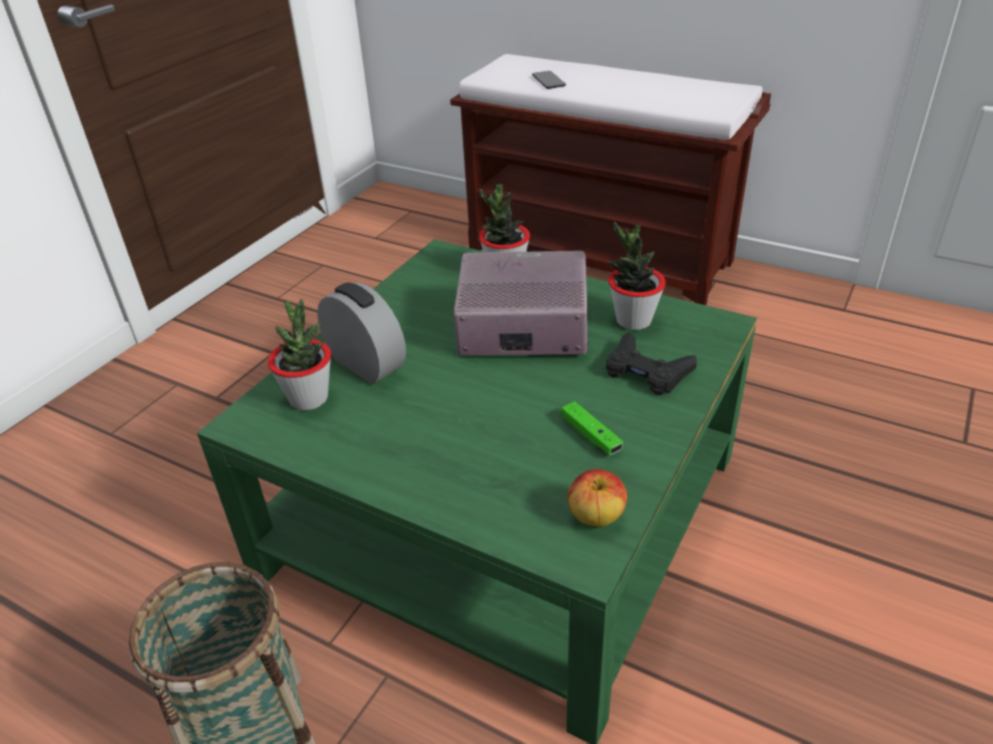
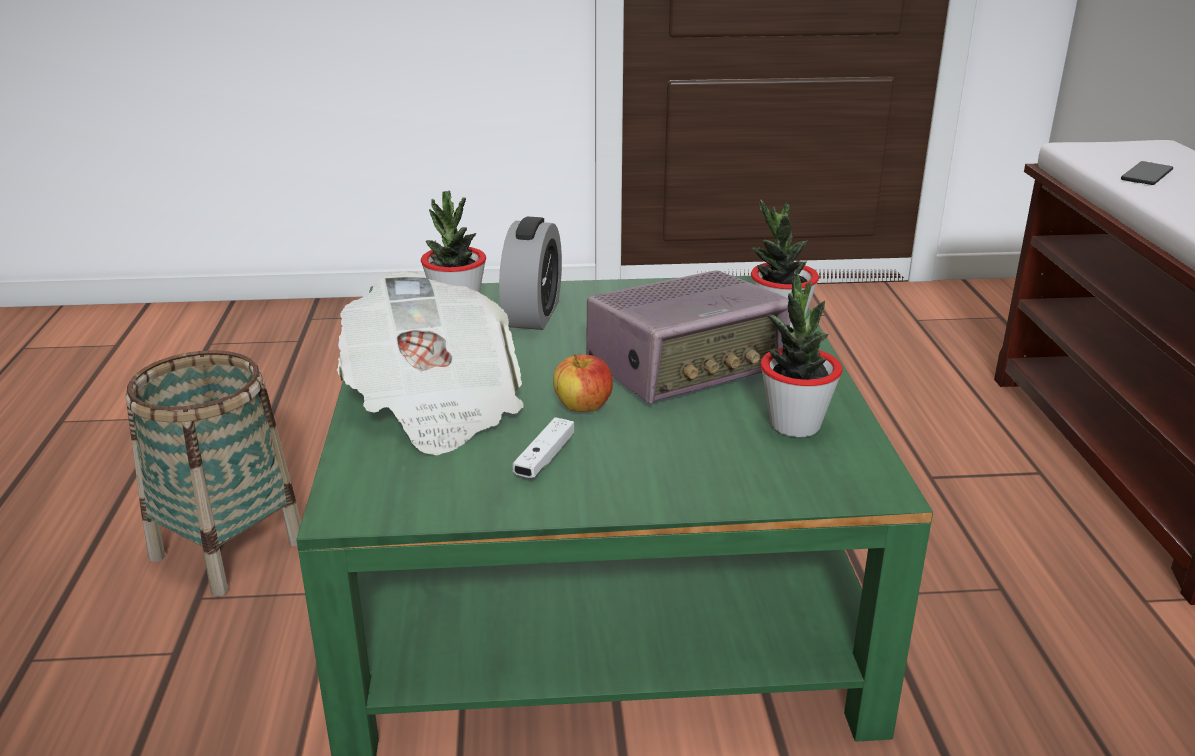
camera: 55 degrees right, 10 degrees down
radio [453,251,589,356] -> radio turned 90 degrees clockwise [586,270,791,403]
green game controller [561,401,623,455] -> white game controller [513,417,574,478]
apple [568,469,627,527] -> apple moved to [553,354,613,412]
black game controller [606,332,697,395] -> none
none -> newspaper [337,272,524,455]

